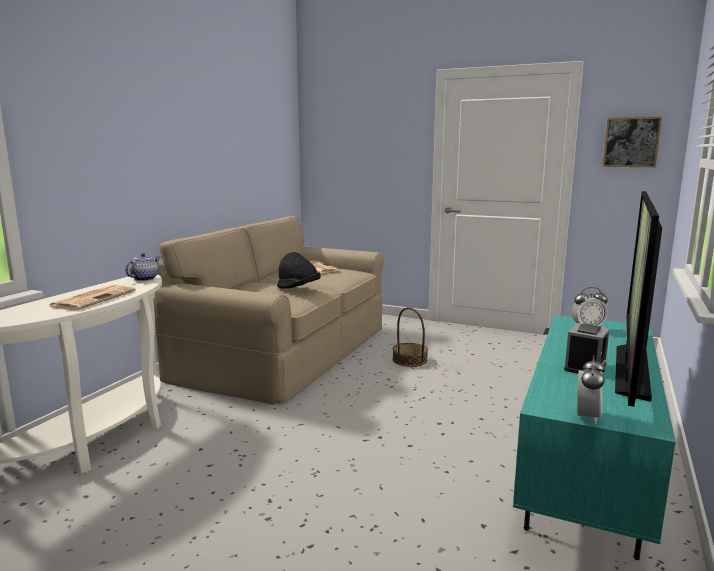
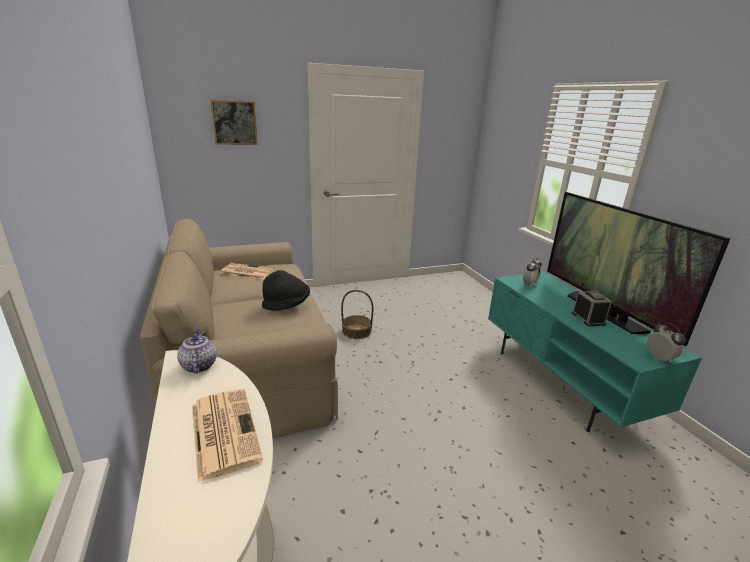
camera: 45 degrees left, 10 degrees up
picture [603,117,662,167] -> picture moved to [211,100,258,145]

